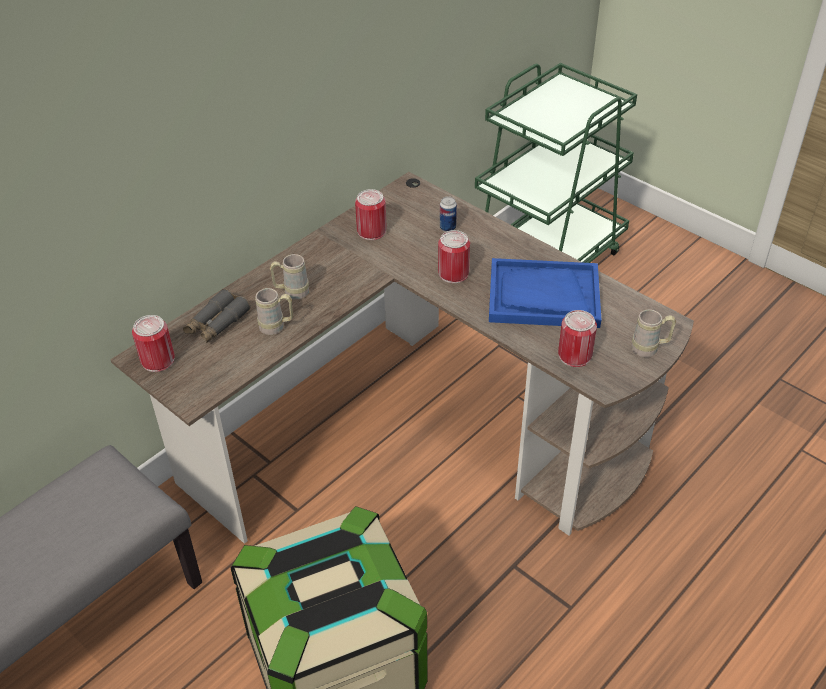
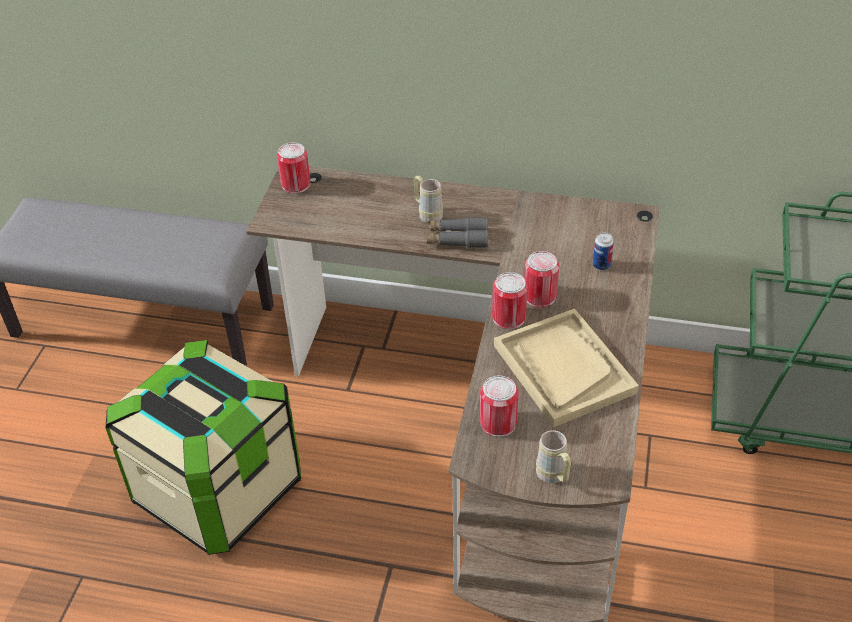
camera: 60 degrees right, 0 degrees up
grey binoculars [183,289,250,343] -> grey binoculars moved to [427,217,488,248]
beige mug [255,288,293,335] -> none
can [355,189,387,240] -> can moved to [492,272,528,329]
blue tray [489,258,601,328] -> beige tray [494,309,639,427]

